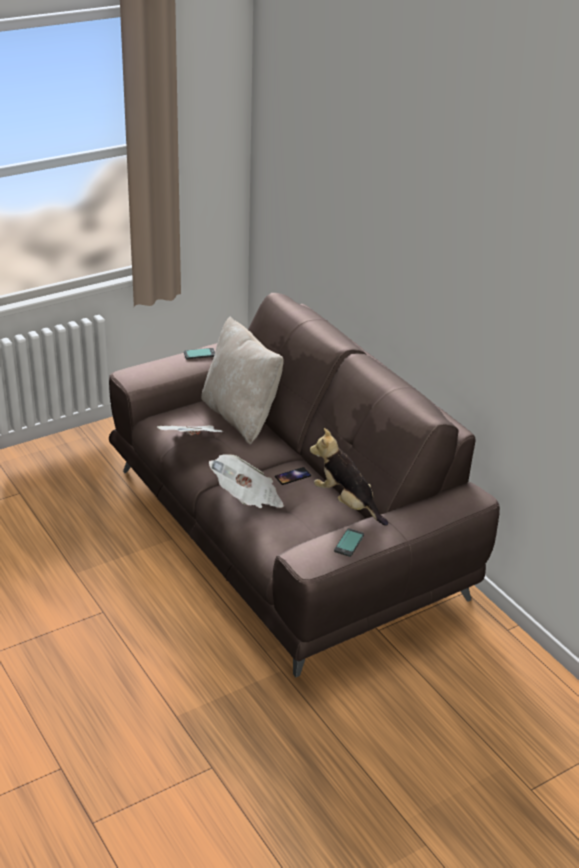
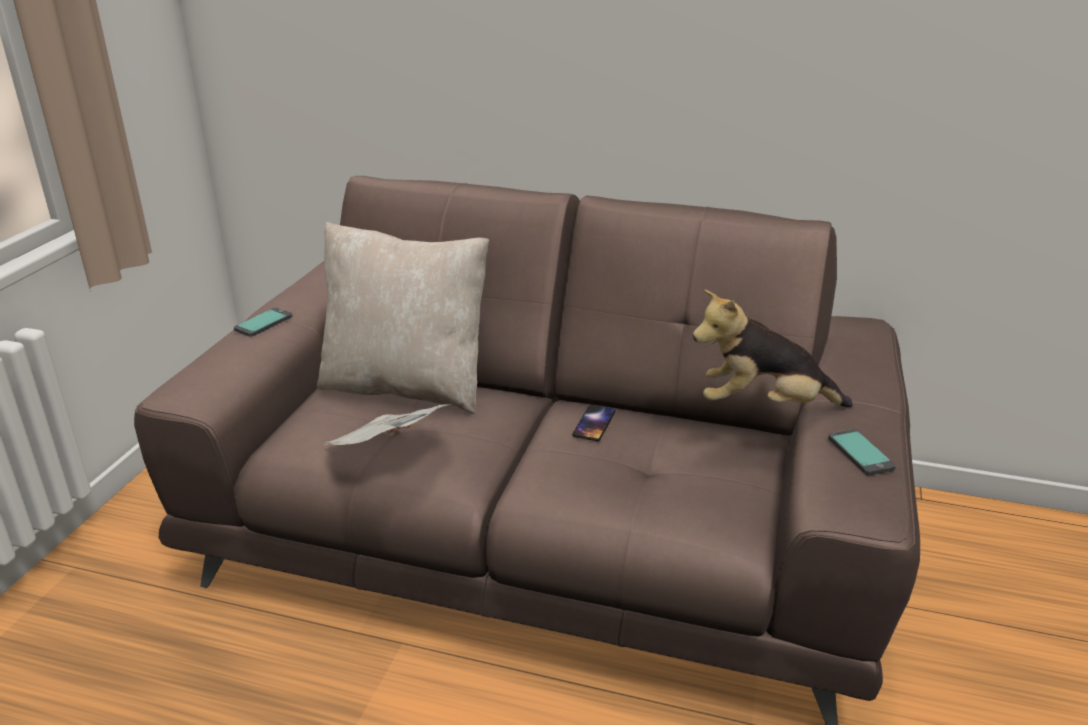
camera: 40 degrees left, 5 degrees down
newspaper [209,454,284,508] -> none

